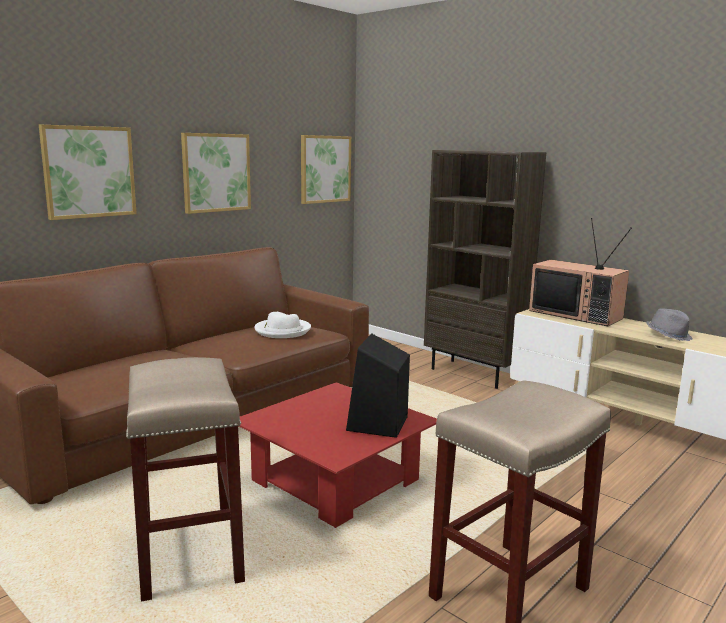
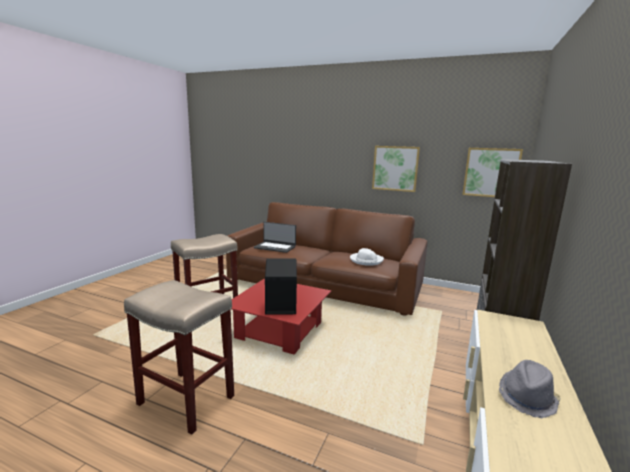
camera: 70 degrees right, 0 degrees up
picture [39,125,137,220] -> none
television [529,218,632,326] -> none
none -> laptop [254,222,296,253]

